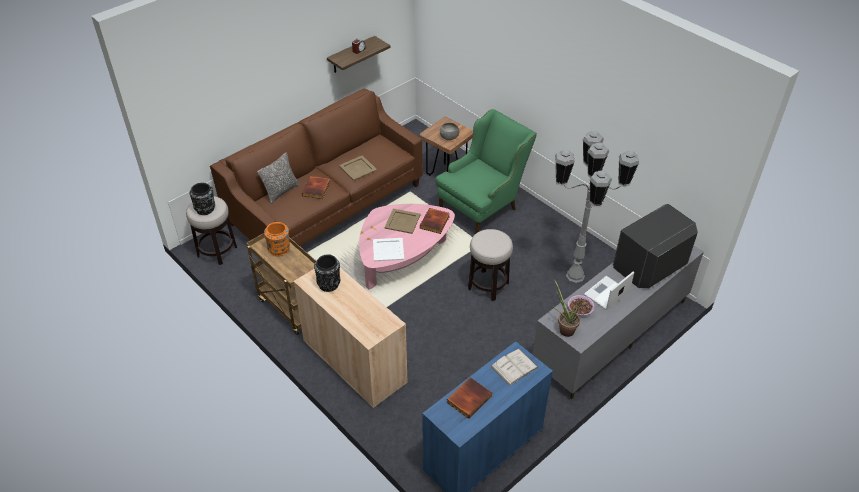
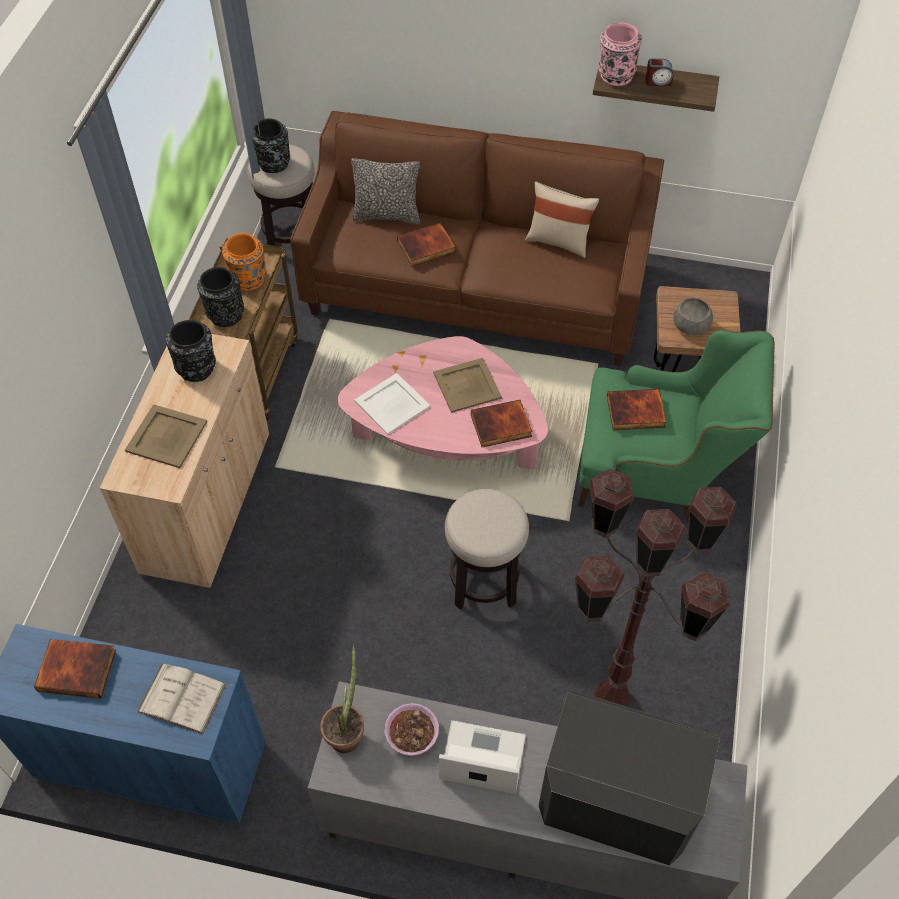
camera: 55 degrees right, 10 degrees up
beige tray [339,155,377,181] -> beige tray moved to [125,404,207,468]
grey floor lamp [555,131,639,283] -> brown floor lamp [574,469,737,707]
none -> black vase [197,267,244,327]
none -> beige pillow [525,181,599,258]
none -> pink vase [598,22,642,86]
none -> book [607,389,666,430]

